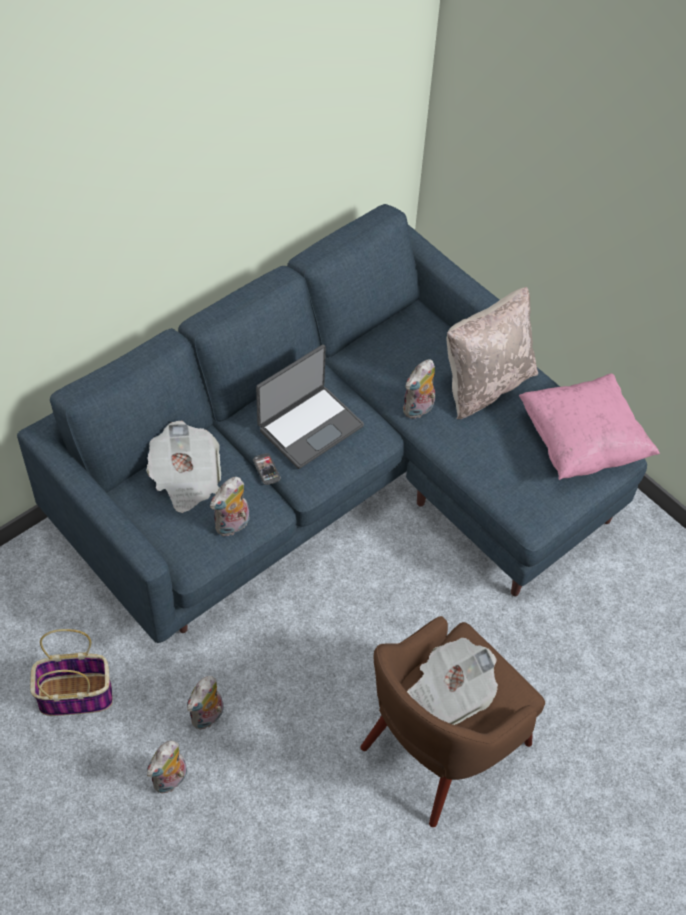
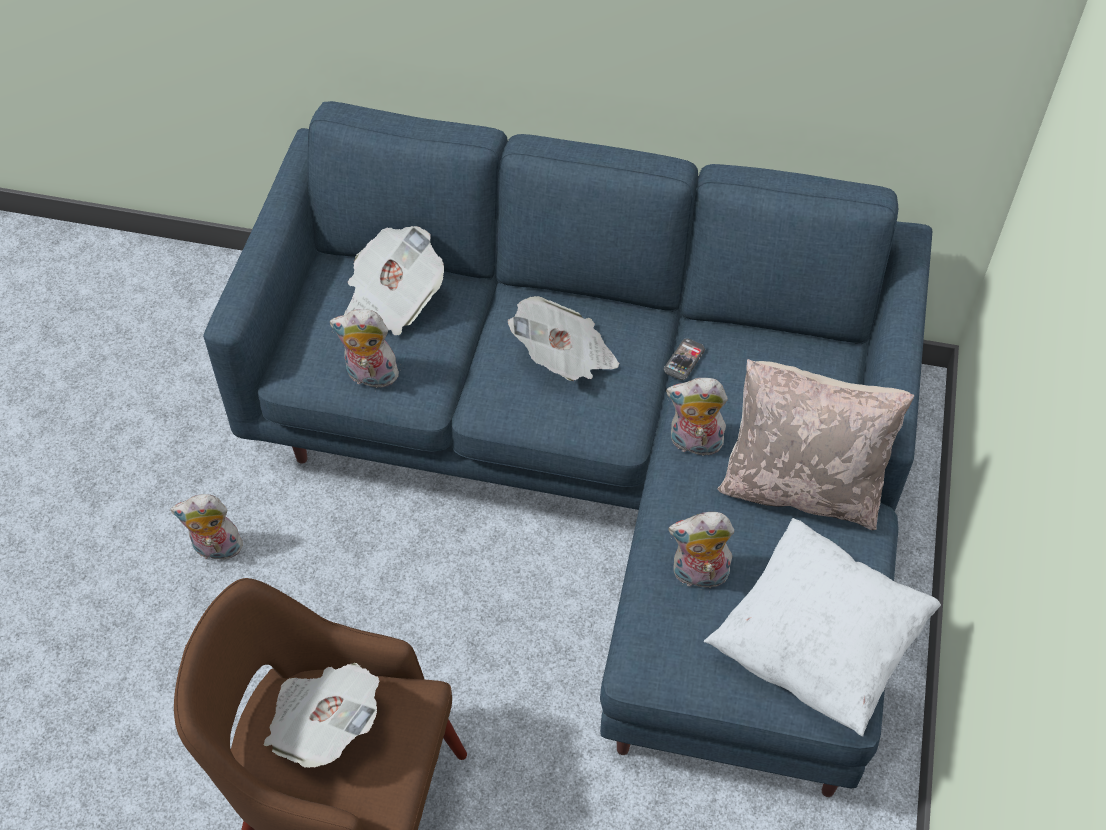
camera: 55 degrees right, 0 degrees up
basket [30,629,113,716] -> none
plush toy [147,741,187,794] -> plush toy moved to [668,512,734,588]
phone [253,453,281,485] -> phone moved to [664,338,705,380]
laptop [256,345,364,469] -> newspaper [508,296,619,381]
pink pillow [519,374,660,480] -> white pillow [703,518,941,737]

